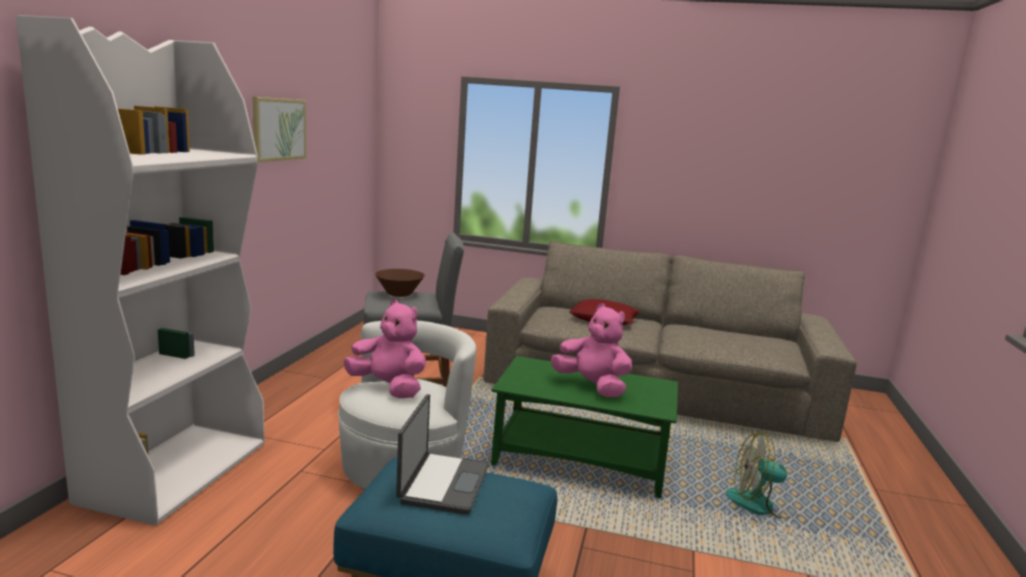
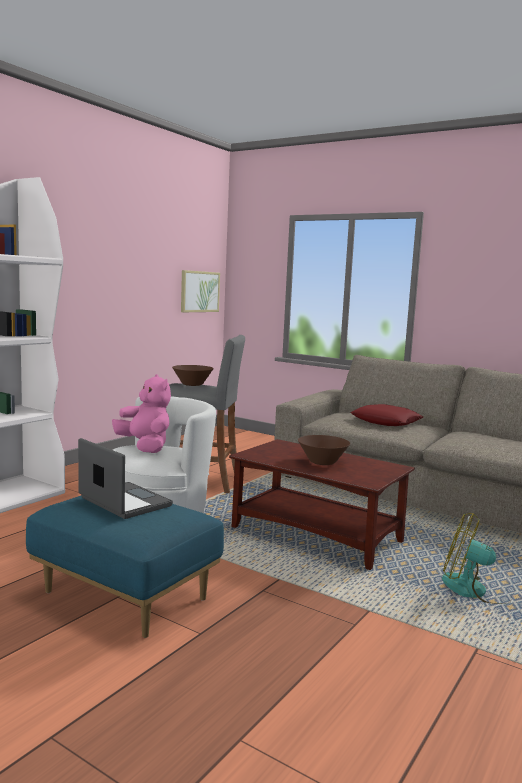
camera: 20 degrees right, 5 degrees down
picture [252,97,306,162] -> picture moved to [181,270,220,312]
laptop [396,394,489,515] -> laptop turned 75 degrees counterclockwise [78,438,173,519]
green coffee table [491,356,678,498] -> brown coffee table [229,439,415,570]
pink plush toy [551,303,632,397] -> brown bowl [298,435,350,465]

